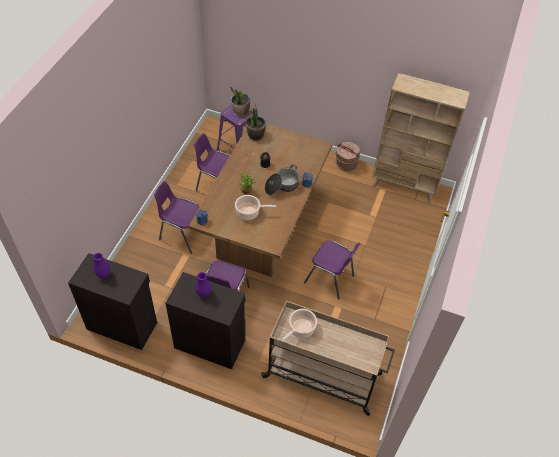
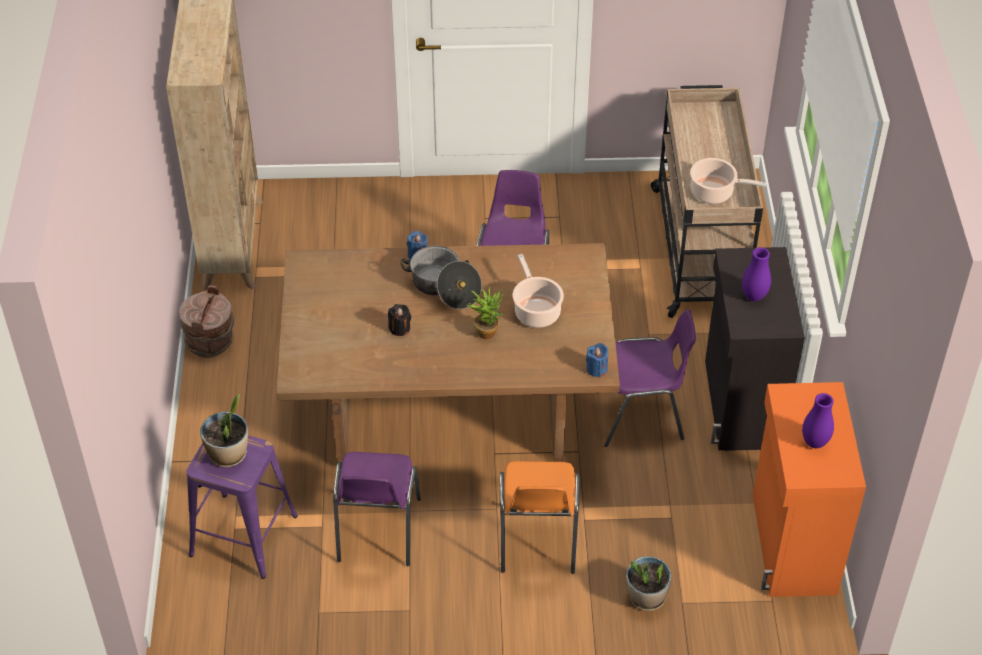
camera: 110 degrees left, 5 degrees down
black cabinet [68,253,157,350] -> orange cabinet [753,382,866,597]
purple chair [154,181,199,254] -> orange chair [500,461,580,574]
potted plant [246,103,266,141] -> potted plant moved to [626,556,671,611]

